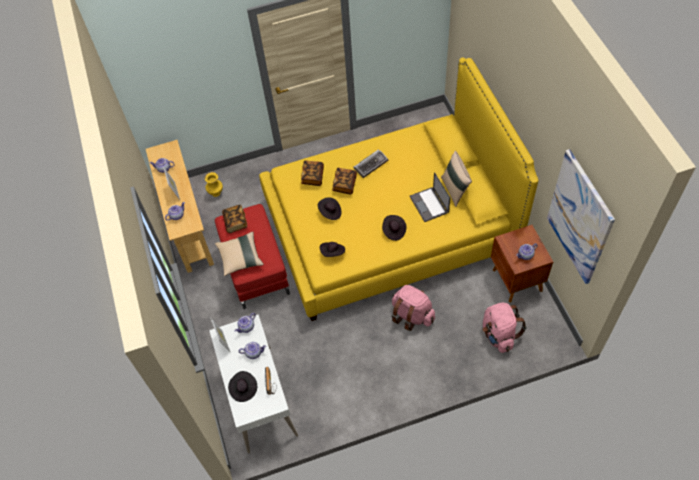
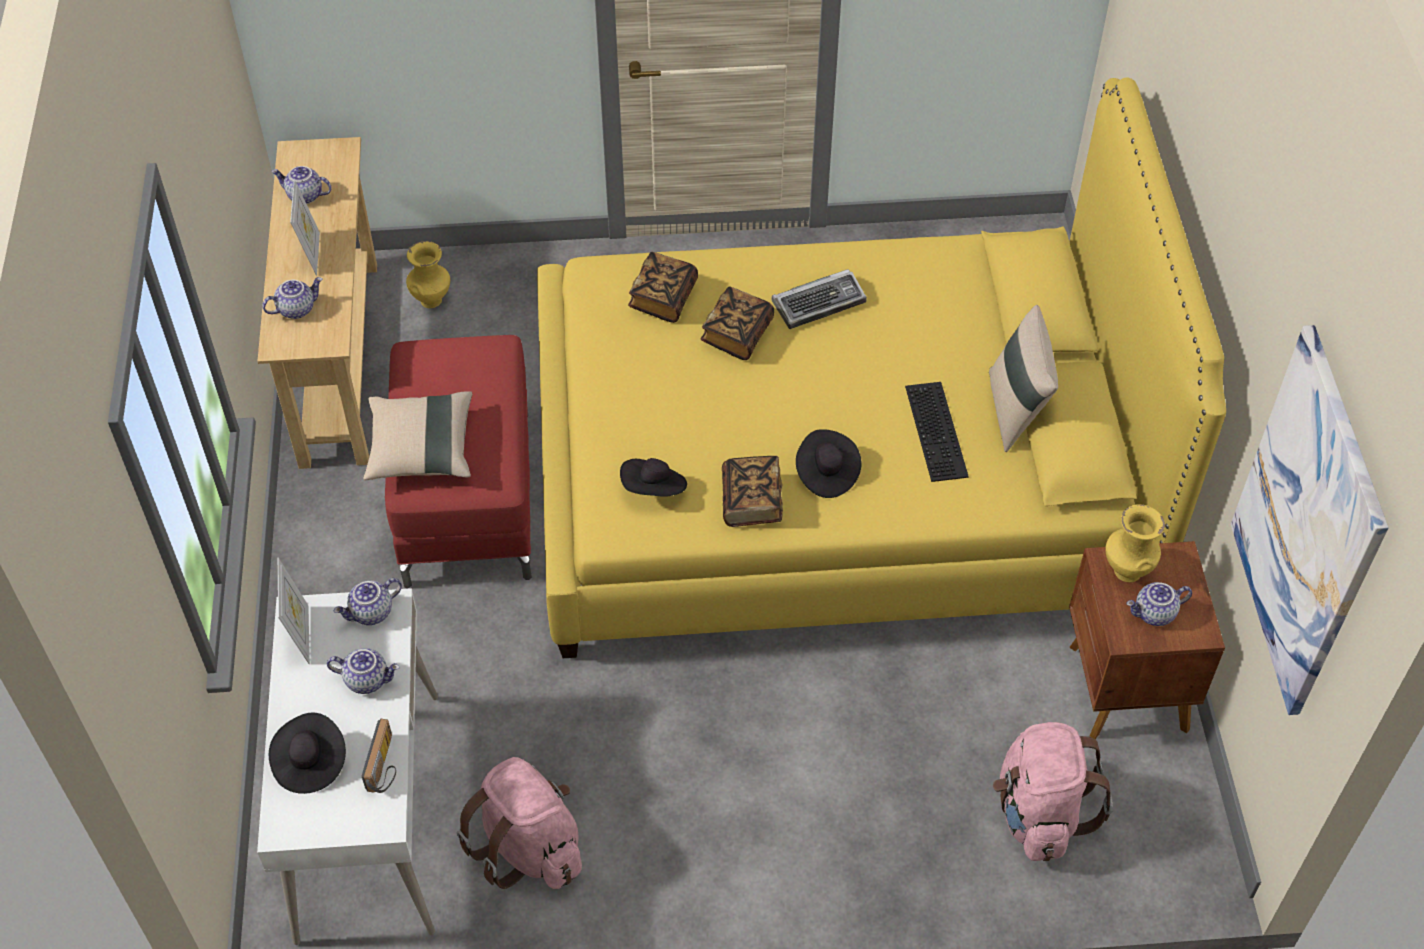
camera: 10 degrees right, 5 degrees down
book [222,204,247,233] -> book moved to [722,456,783,527]
black hat [318,197,342,220] -> none
pink backpack [391,285,435,331] -> pink backpack moved to [457,757,582,889]
laptop [410,172,450,222] -> keyboard [905,382,969,482]
none -> yellow vase [1106,504,1165,583]

